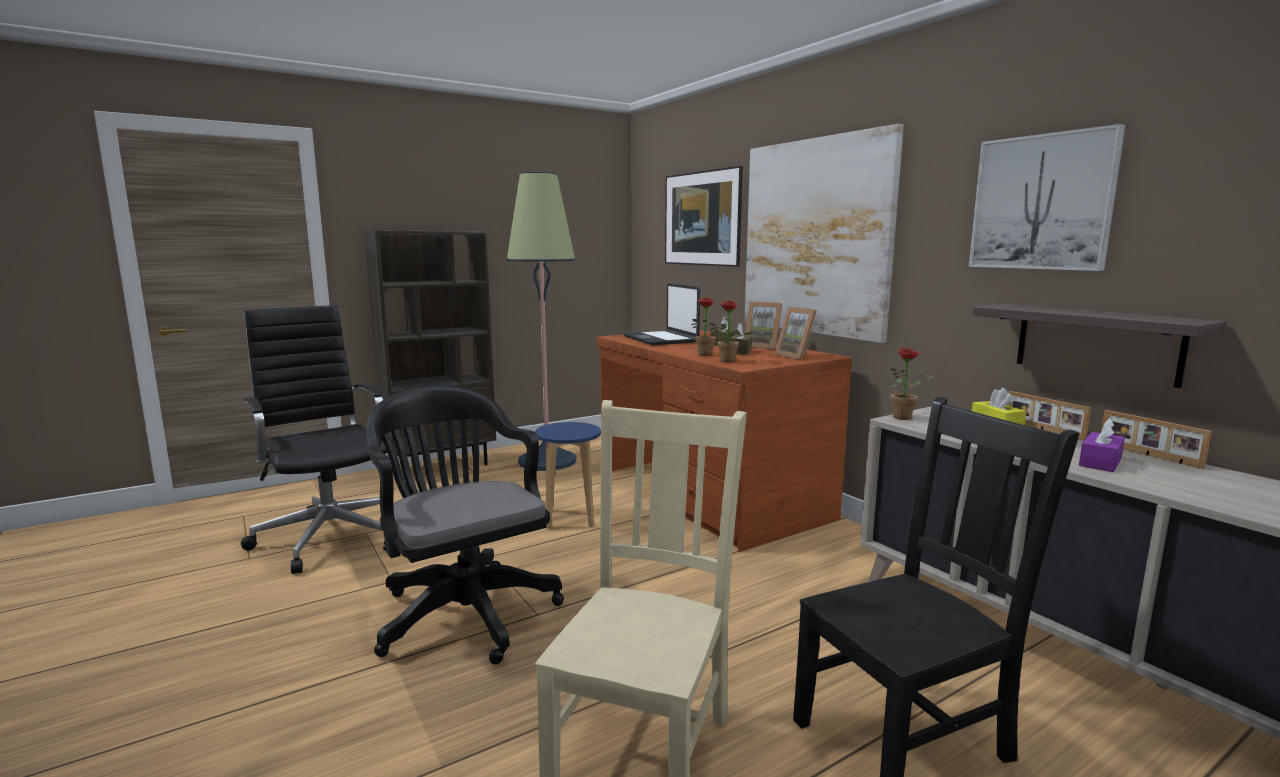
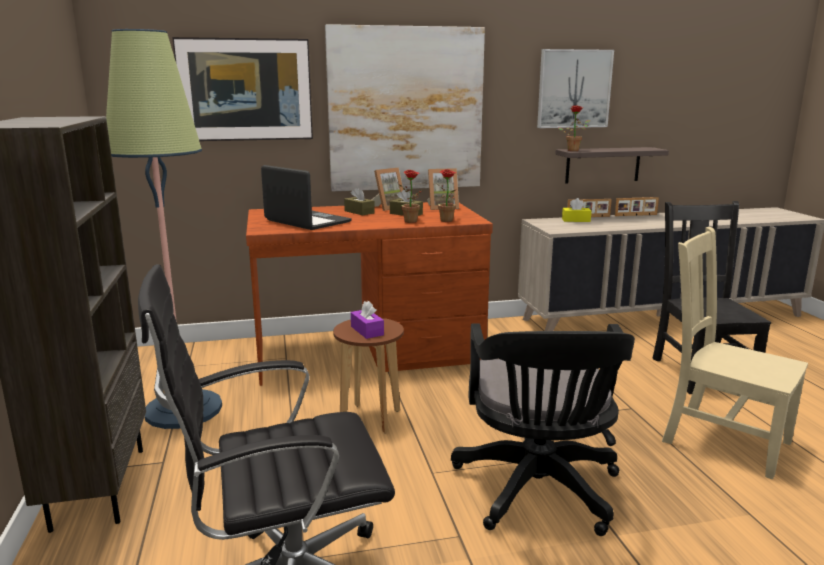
camera: 70 degrees left, 5 degrees up
black office chair [367,386,564,665] -> black office chair turned 75 degrees counterclockwise [451,323,635,536]
blue stool [535,422,601,529] -> brown stool [333,318,404,433]
laptop [624,283,700,345] -> laptop turned 135 degrees counterclockwise [261,165,352,230]
potted plant [891,348,936,420] -> potted plant moved to [558,105,590,151]
purple tissue box [1079,418,1125,472] -> purple tissue box moved to [351,301,384,339]

